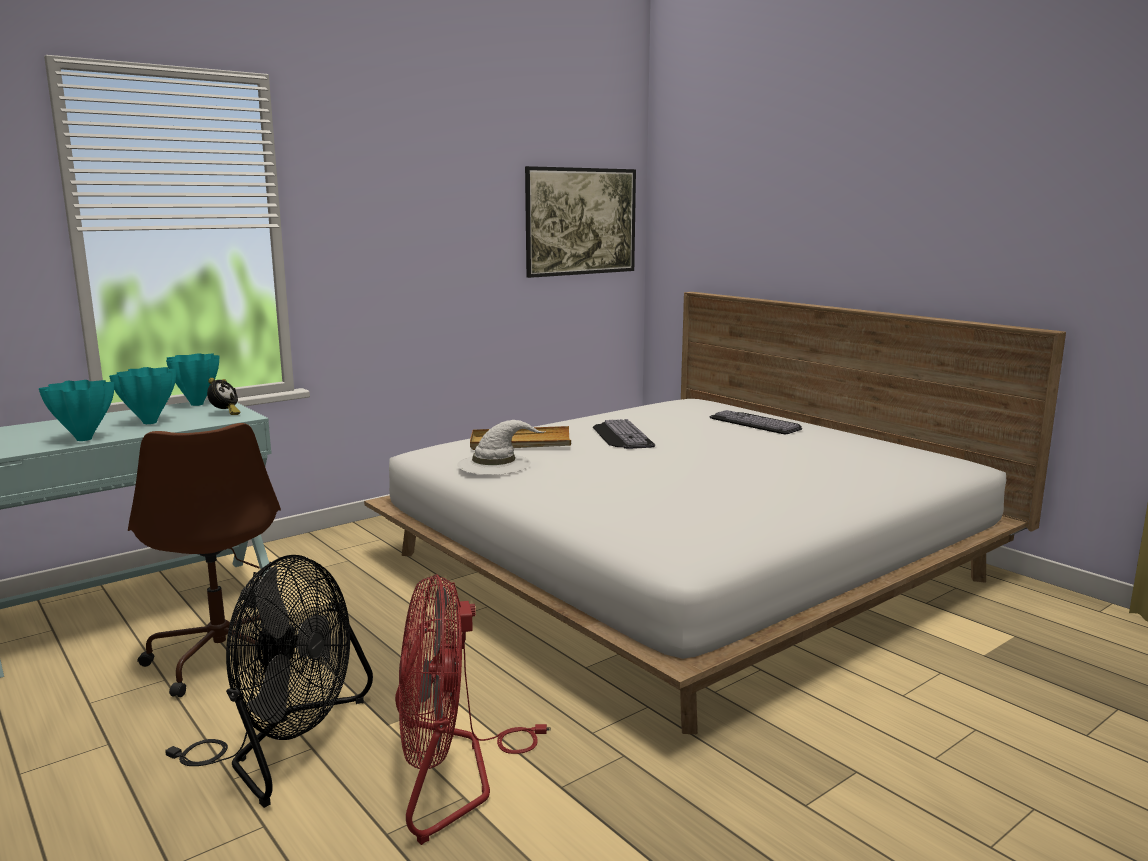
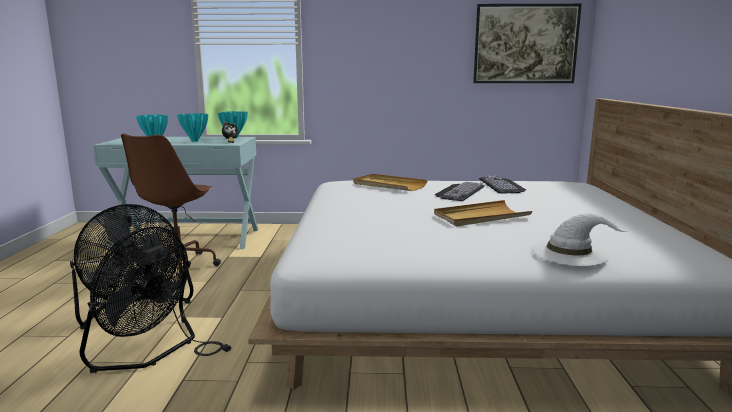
camera: 40 degrees right, 0 degrees up
red fan [395,574,551,845] -> black fan [79,227,231,373]
white hat [457,420,546,475] -> white hat moved to [531,213,627,266]
keyboard [709,410,802,434] -> keyboard moved to [479,176,526,193]
none -> beige tray [434,200,532,227]

